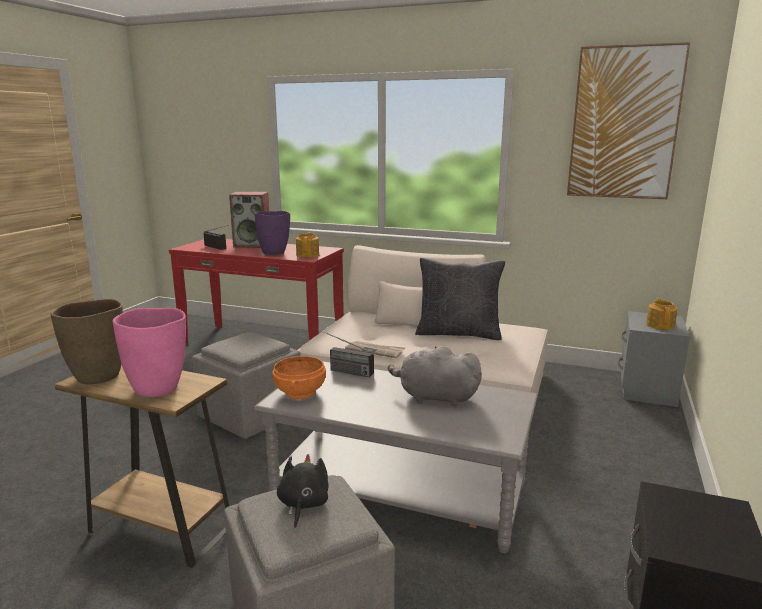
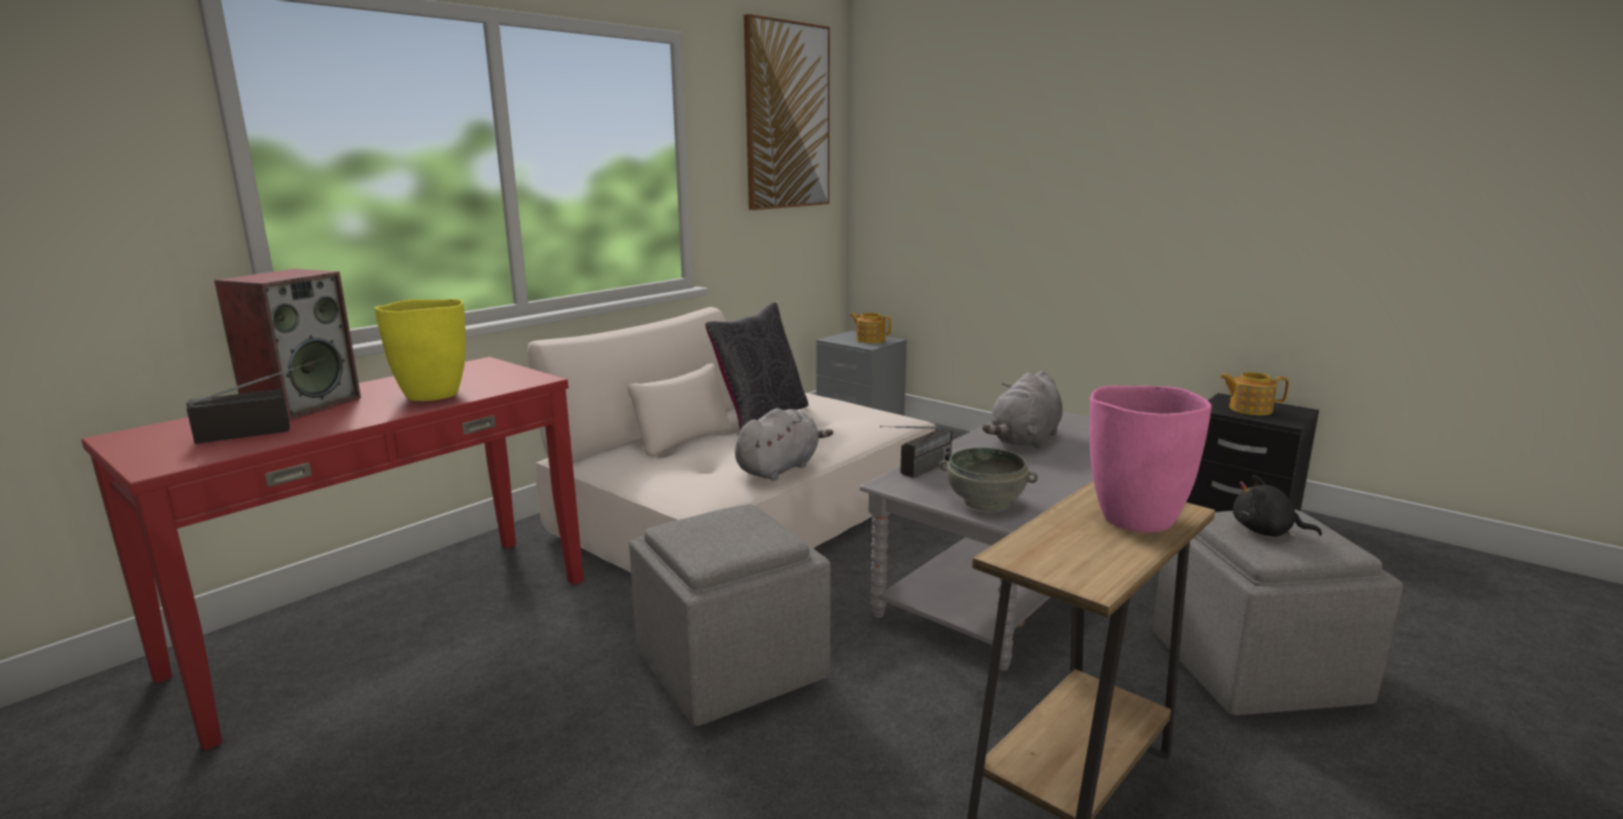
camera: 70 degrees left, 0 degrees up
brown vase [50,299,123,385] -> none
purple vase [255,211,290,255] -> yellow vase [375,299,466,401]
orange bowl [272,356,326,399] -> grey bowl [939,447,1038,511]
teapot [296,232,319,257] -> teapot moved to [1219,372,1289,415]
newspaper [345,341,405,358] -> grey plush toy [735,408,833,481]

